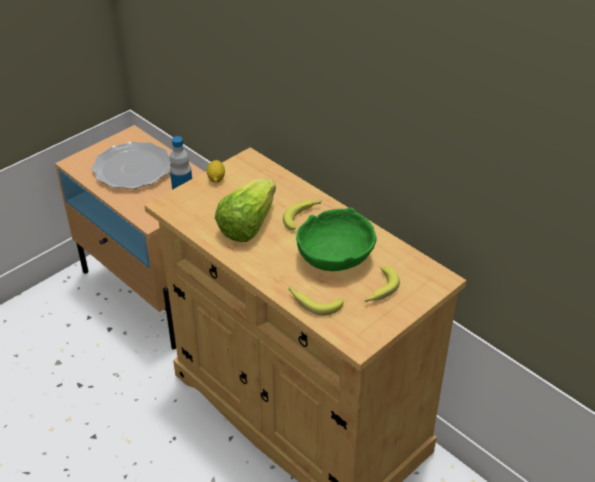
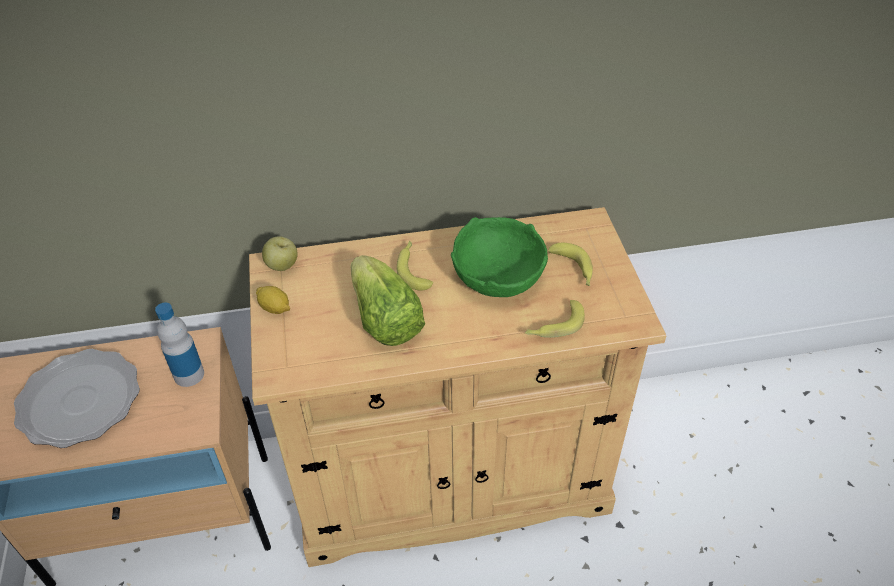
camera: 55 degrees left, 5 degrees up
none -> apple [262,236,298,271]

